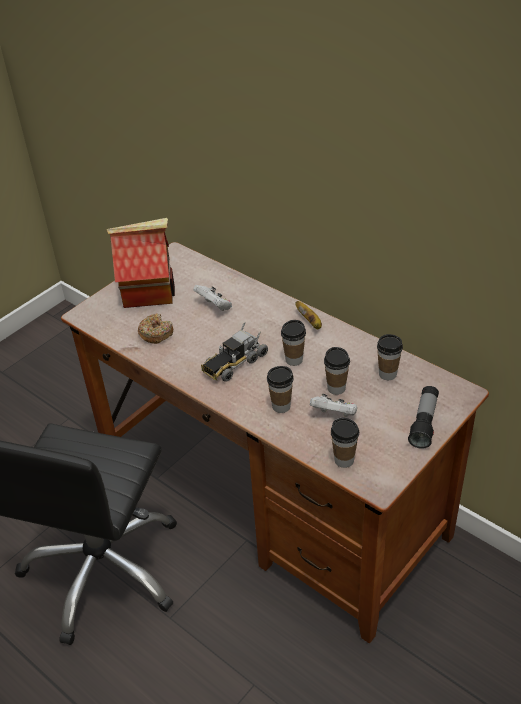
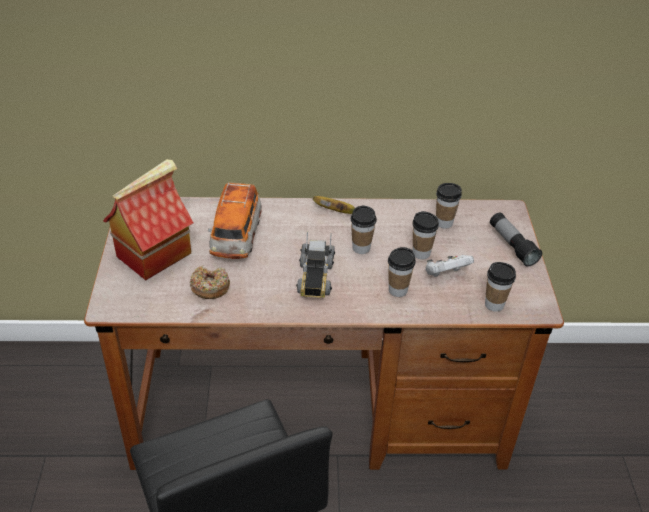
camera: 45 degrees left, 0 degrees up
white game controller [193,285,232,311] -> toy car [208,183,262,259]

